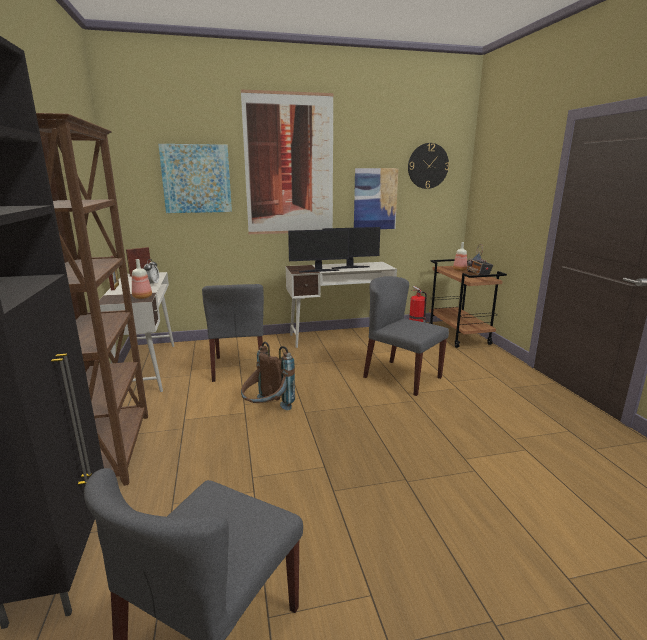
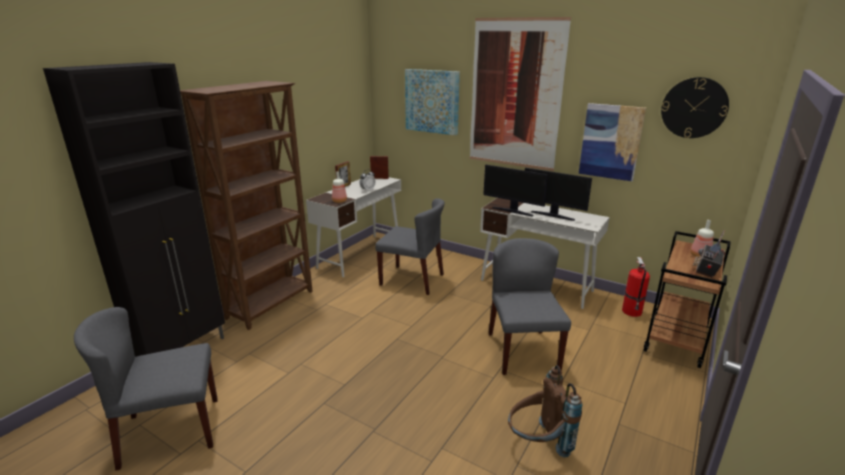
camera: 45 degrees right, 5 degrees up
grey chair [202,284,264,382] -> grey chair turned 105 degrees counterclockwise [375,198,445,295]
brown backpack [241,342,295,410] -> brown backpack moved to [508,365,582,458]

